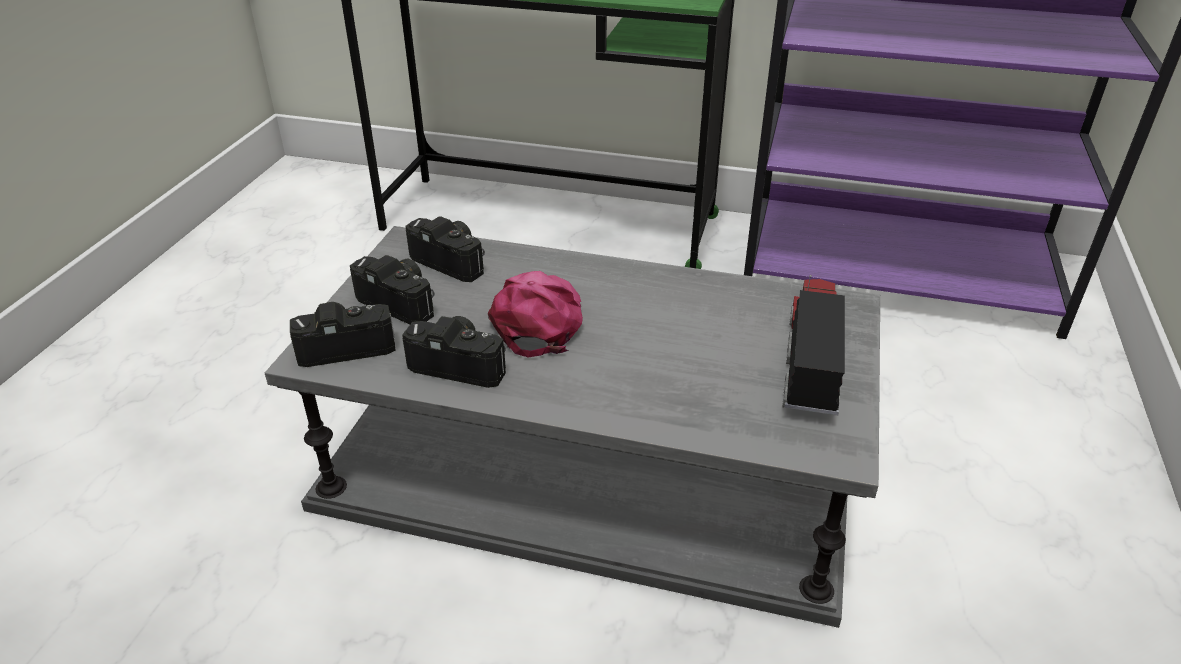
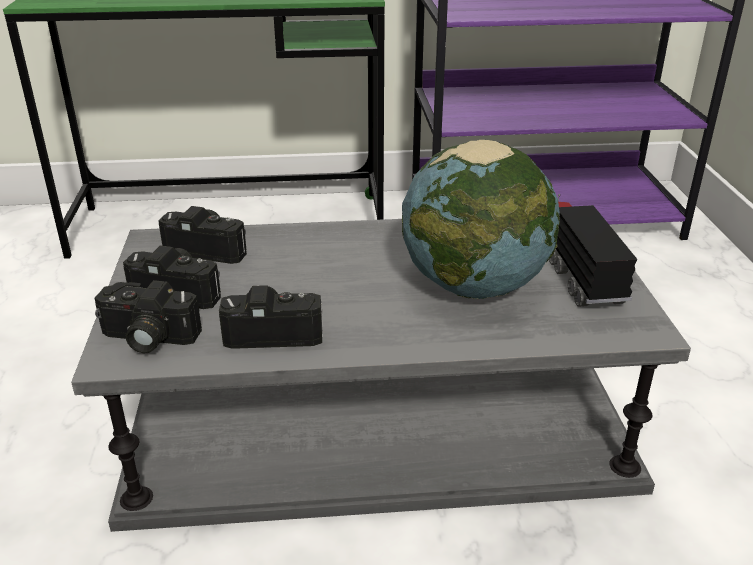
camera: 20 degrees left, 5 degrees down
camera [290,302,396,367] -> camera turned 135 degrees counterclockwise [94,280,202,353]
pink cap [488,271,583,357] -> none
none -> globe [402,139,560,299]

